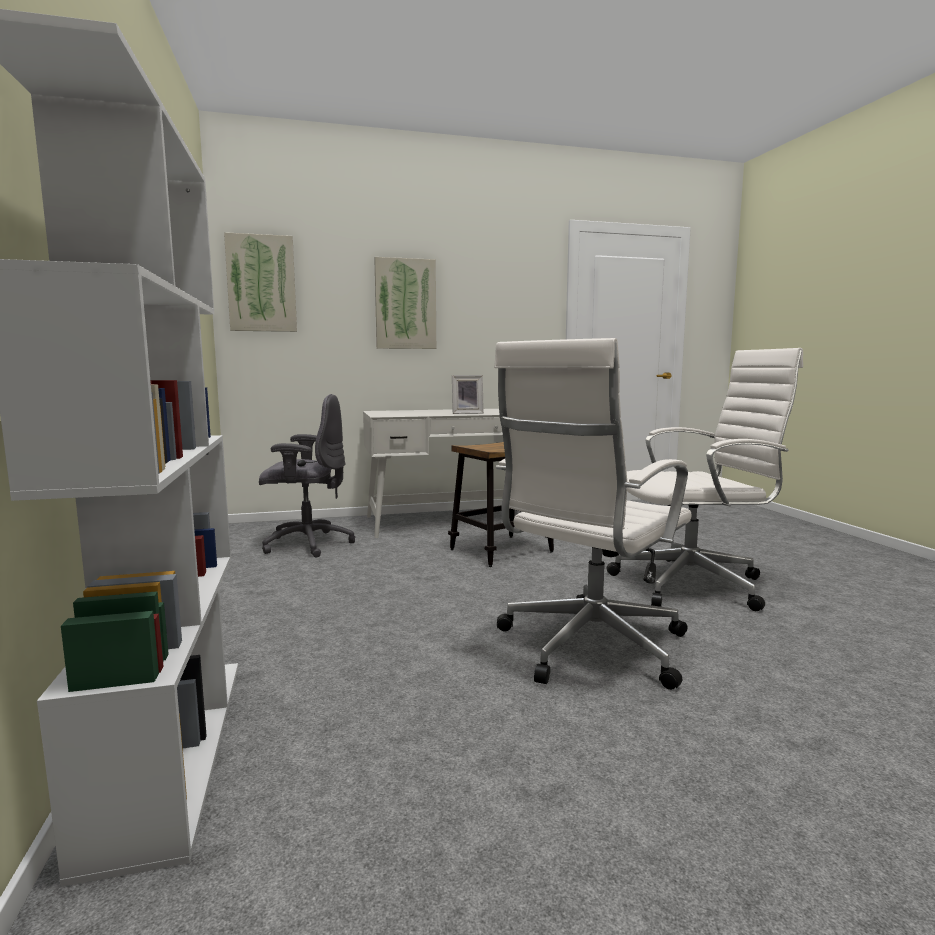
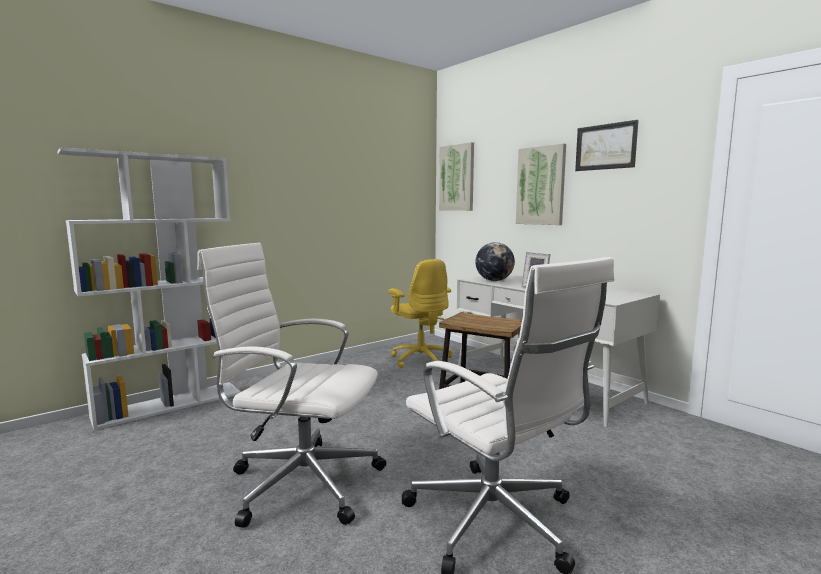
camera: 65 degrees right, 0 degrees up
grey office chair [259,394,355,558] -> yellow office chair [388,259,452,368]
none -> globe [476,242,515,281]
none -> picture [575,120,639,171]

